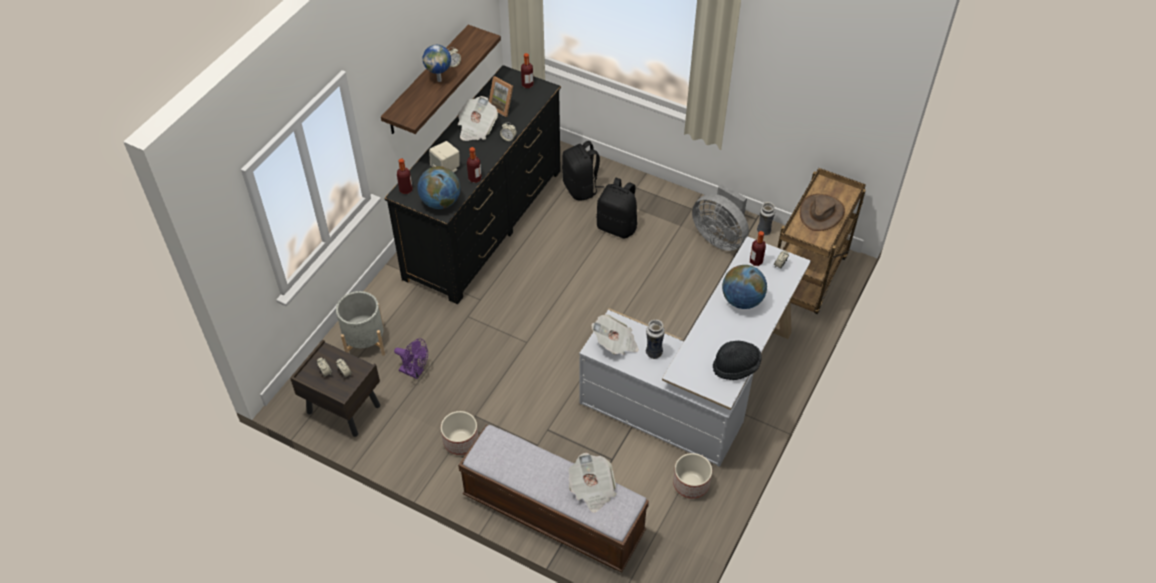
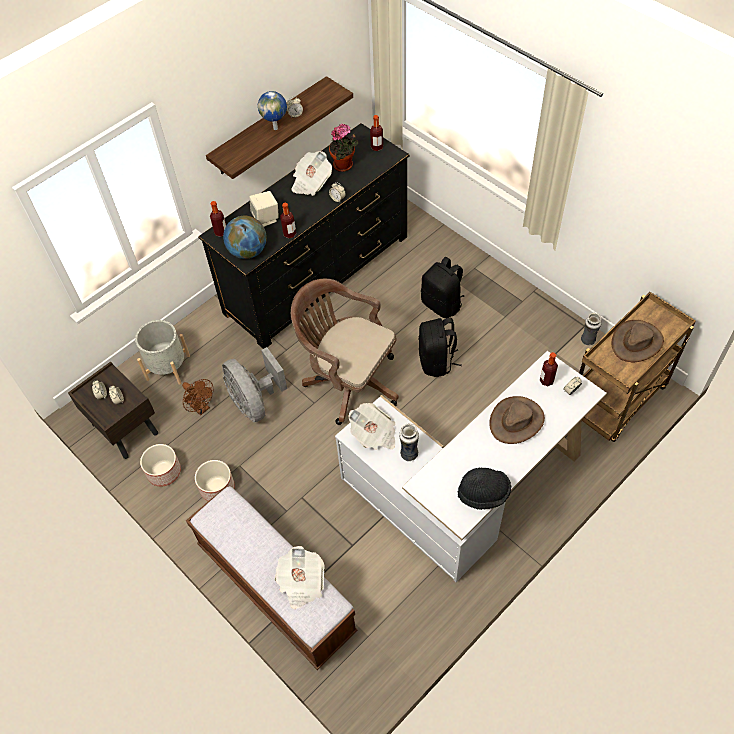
camera: 20 degrees right, 5 degrees up
purple fan [394,338,428,379] -> brown fan [182,379,214,416]
picture frame [489,76,513,117] -> potted plant [329,124,358,172]
black backpack [562,141,605,201] -> black backpack moved to [418,318,462,377]
planter [673,453,712,499] -> planter moved to [140,444,181,486]
grey fan [692,184,749,251] -> grey fan moved to [222,347,287,422]
globe [722,265,767,309] -> brown hat [489,396,545,444]
none -> brown office chair [291,279,399,425]

